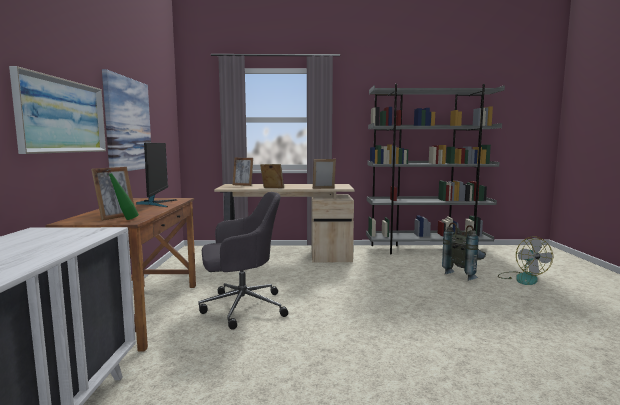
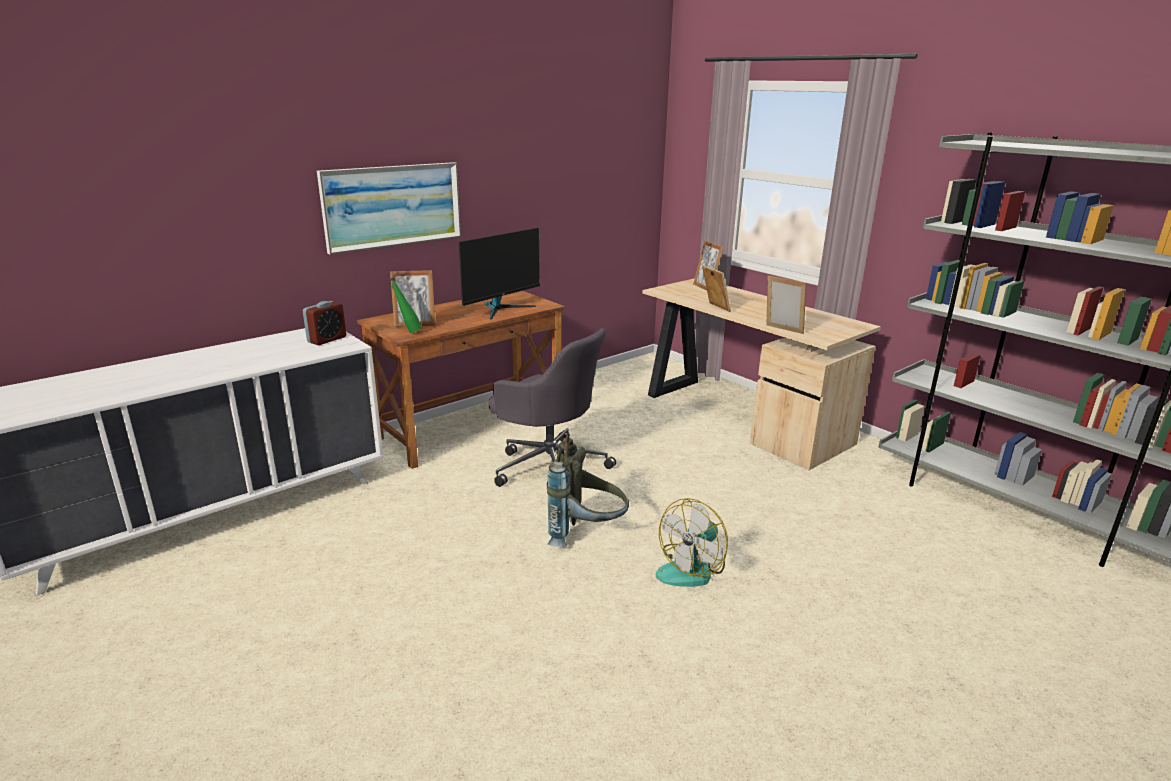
camera: 50 degrees right, 15 degrees up
picture [102,69,151,171] -> none
grey backpack [442,222,486,281] -> grey backpack moved to [547,433,629,547]
fan [498,237,553,285] -> fan moved to [656,498,728,587]
none -> alarm clock [303,301,346,345]

